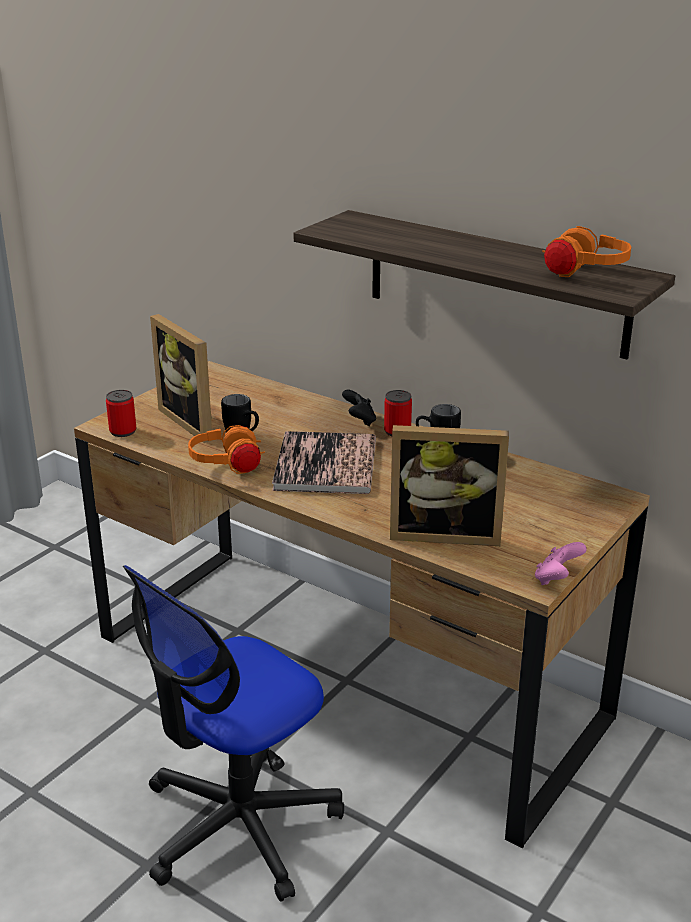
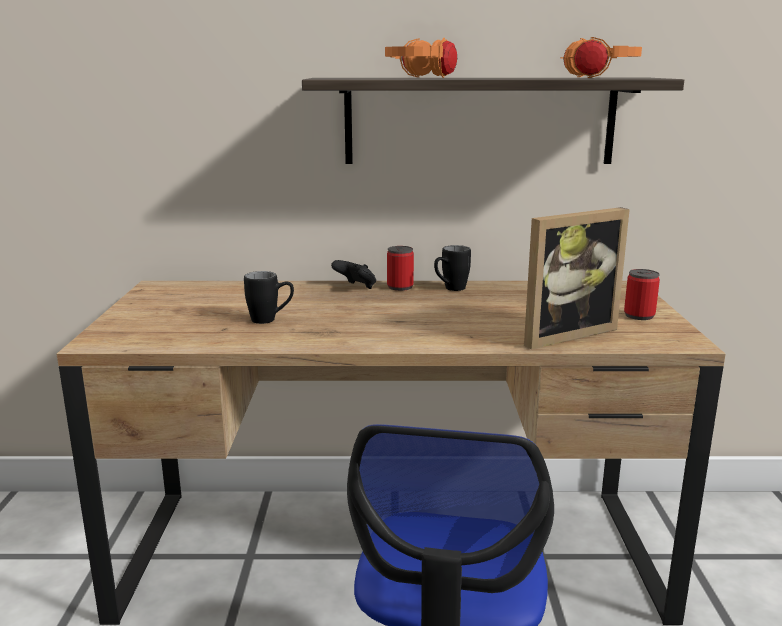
camera: 35 degrees left, 10 degrees down
can [106,390,136,437] -> can moved to [624,269,660,320]
picture frame [150,314,213,443] -> none
orange headphones [188,425,265,474] -> orange headphones moved to [385,38,457,78]
book [272,431,376,494] -> none
pink game controller [535,542,587,585] -> none

